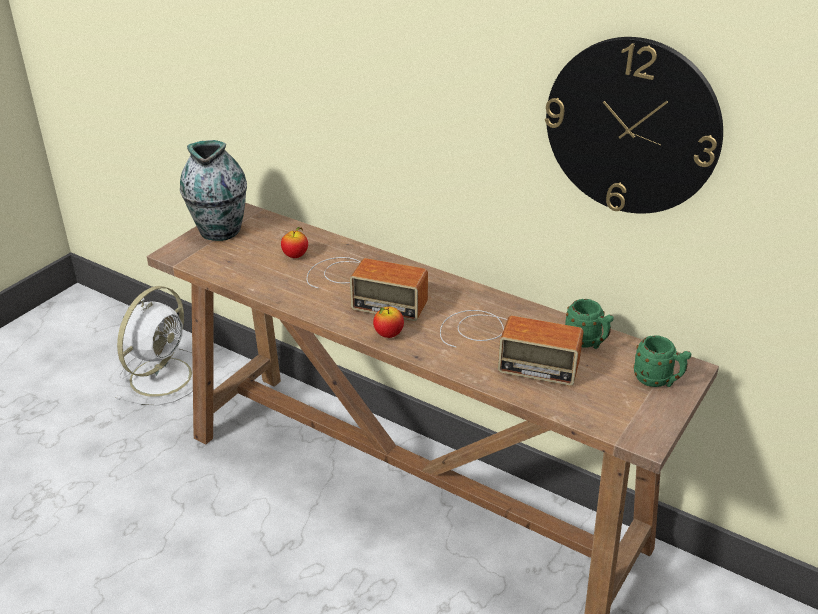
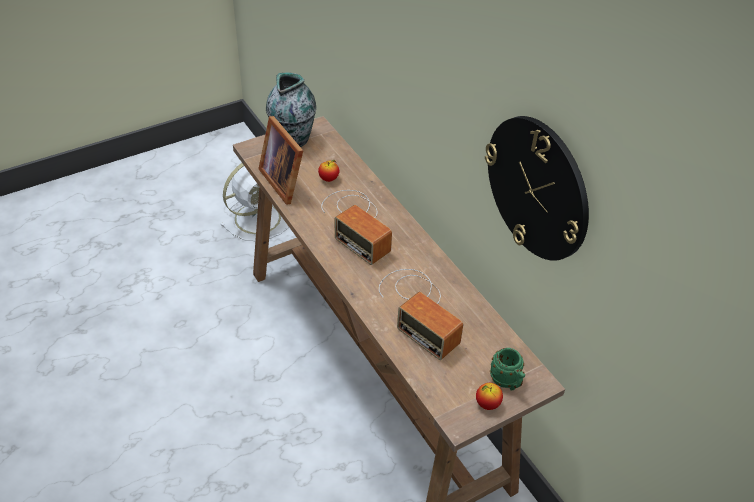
camera: 25 degrees right, 10 degrees up
apple [373,307,404,338] -> apple moved to [476,383,503,410]
green mug [565,299,614,349] -> none
none -> picture frame [258,116,303,205]

